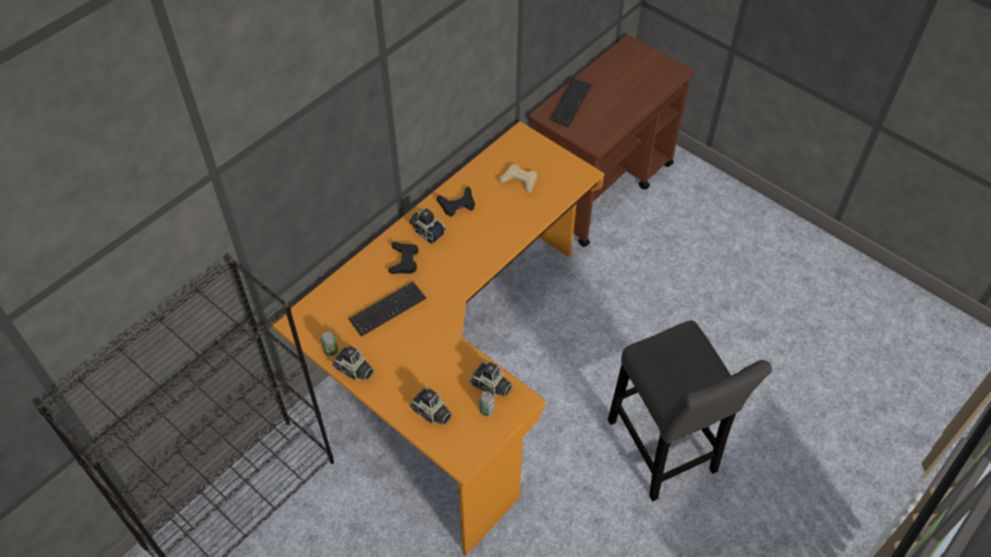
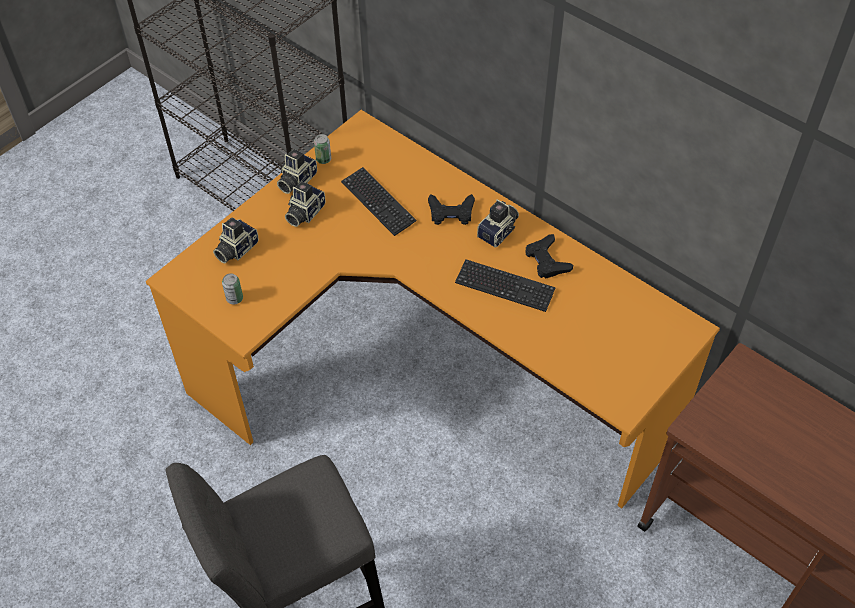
camera: 90 degrees right, 0 degrees up
camera [470,362,513,397] -> camera moved to [285,181,325,227]
beige game controller [499,164,537,193] -> none
keyboard [550,78,591,127] -> keyboard moved to [455,259,556,312]

